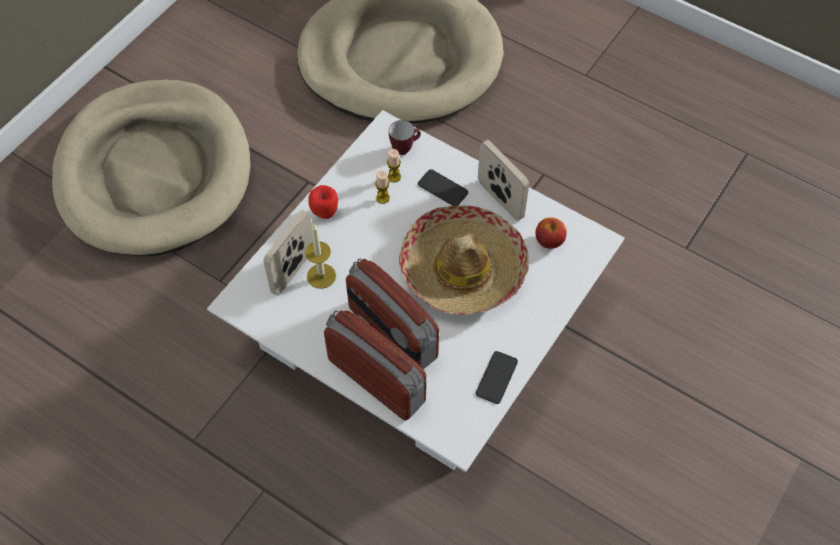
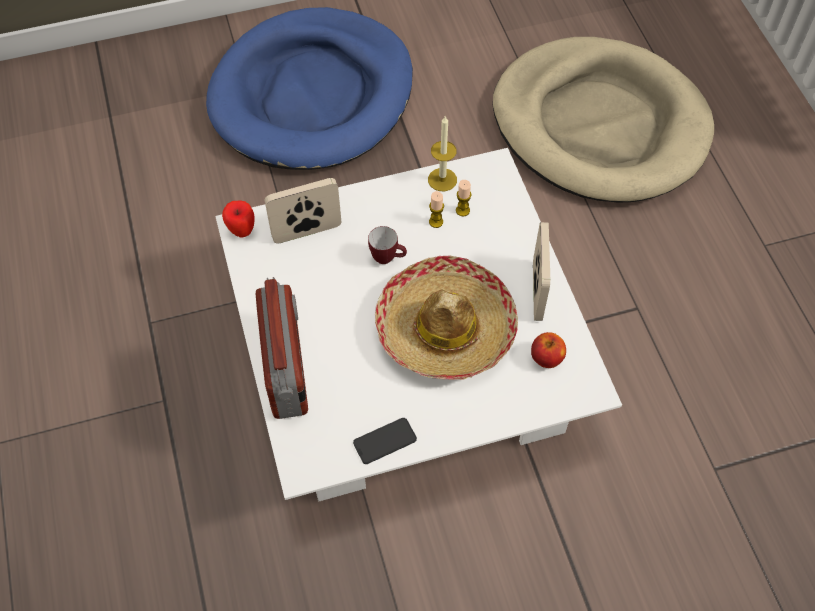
camera: 40 degrees right, 0 degrees up
beige dog bed [52,79,251,256] -> blue dog bed [206,7,413,170]
candle [305,223,336,289] -> candle moved to [428,116,457,191]
apple [308,185,338,219] -> apple moved to [222,200,254,237]
radio [346,259,439,369] -> none
mug [389,120,421,155] -> mug moved to [368,226,407,264]
phone [418,169,468,206] -> none

